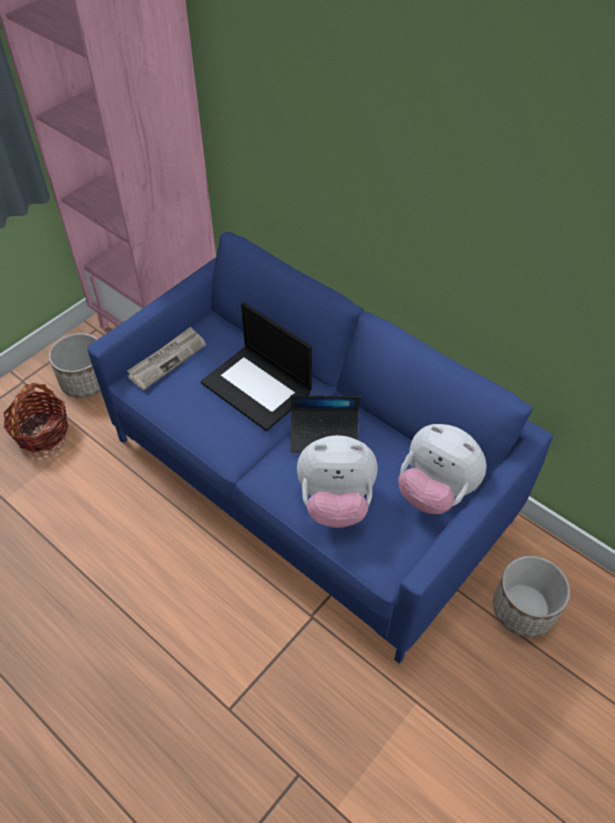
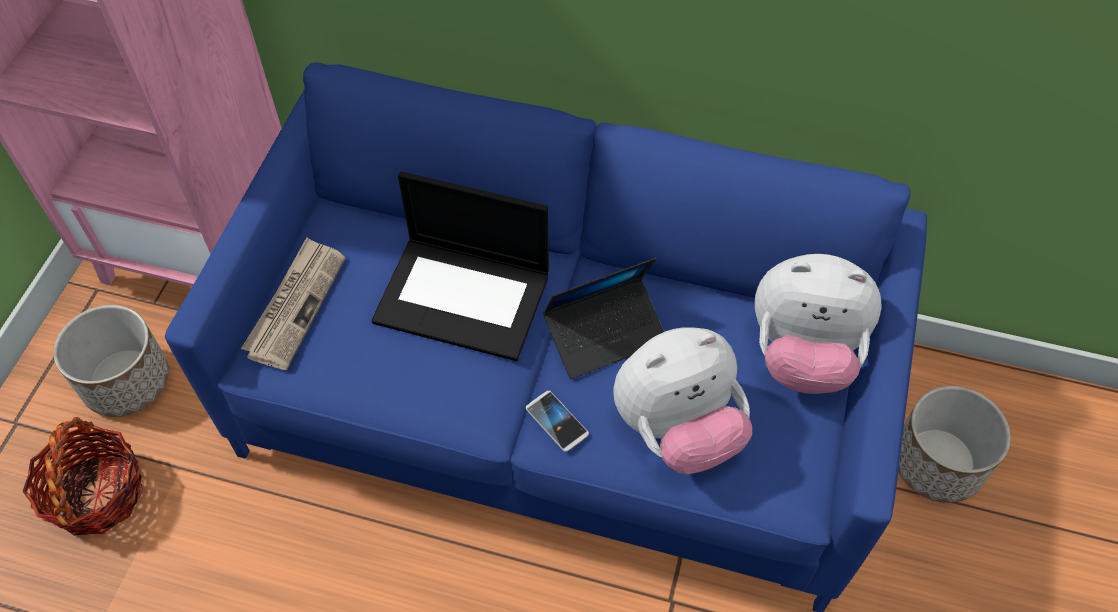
camera: 25 degrees left, 5 degrees up
none -> phone [526,391,589,452]

